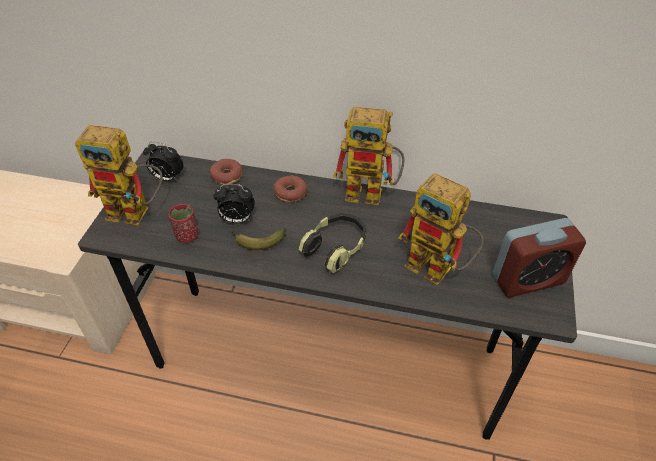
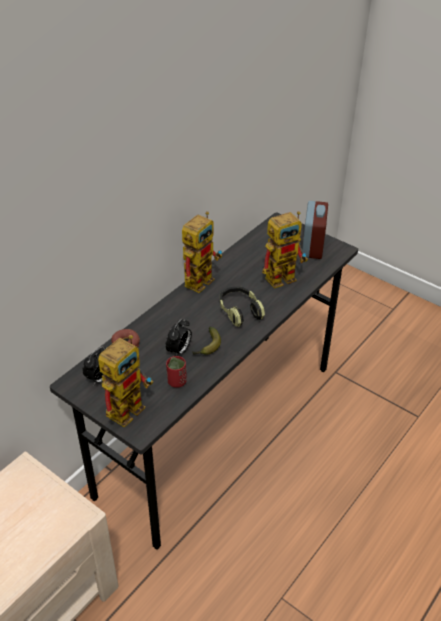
camera: 65 degrees left, 5 degrees down
donut [273,175,307,202] -> none

